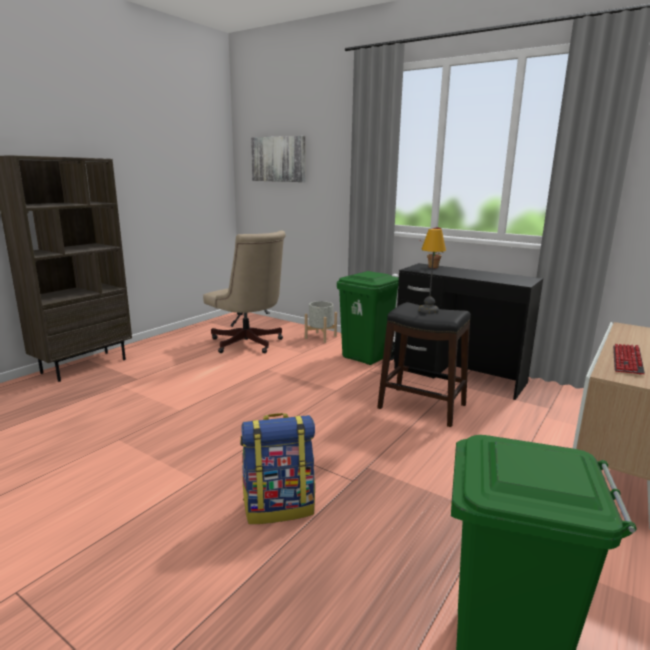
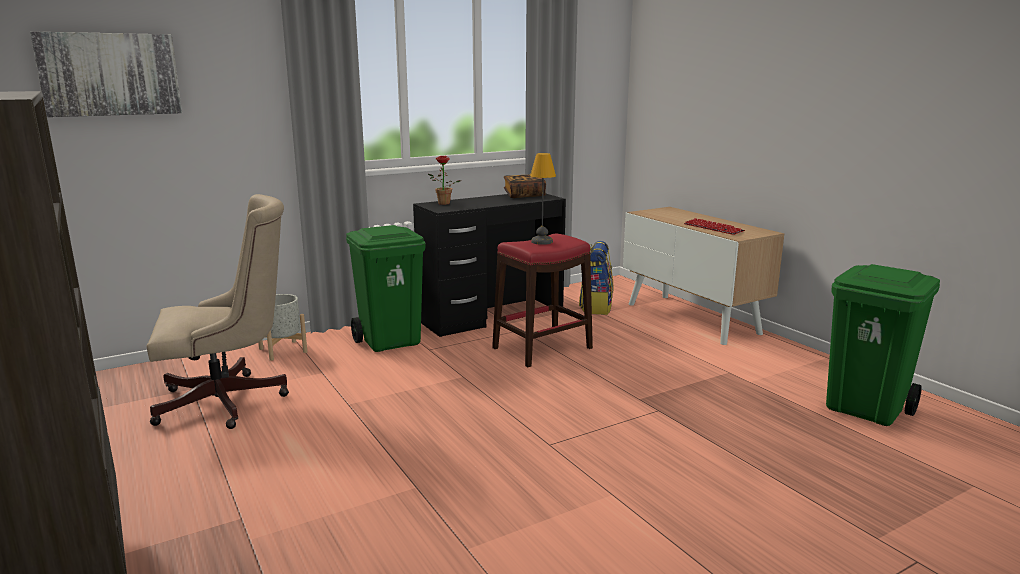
camera: 65 degrees left, 0 degrees up
backpack [240,413,315,524] -> backpack moved to [579,241,613,315]
black stool [377,302,471,427] -> red stool [492,233,593,367]
none -> book [504,175,546,198]

